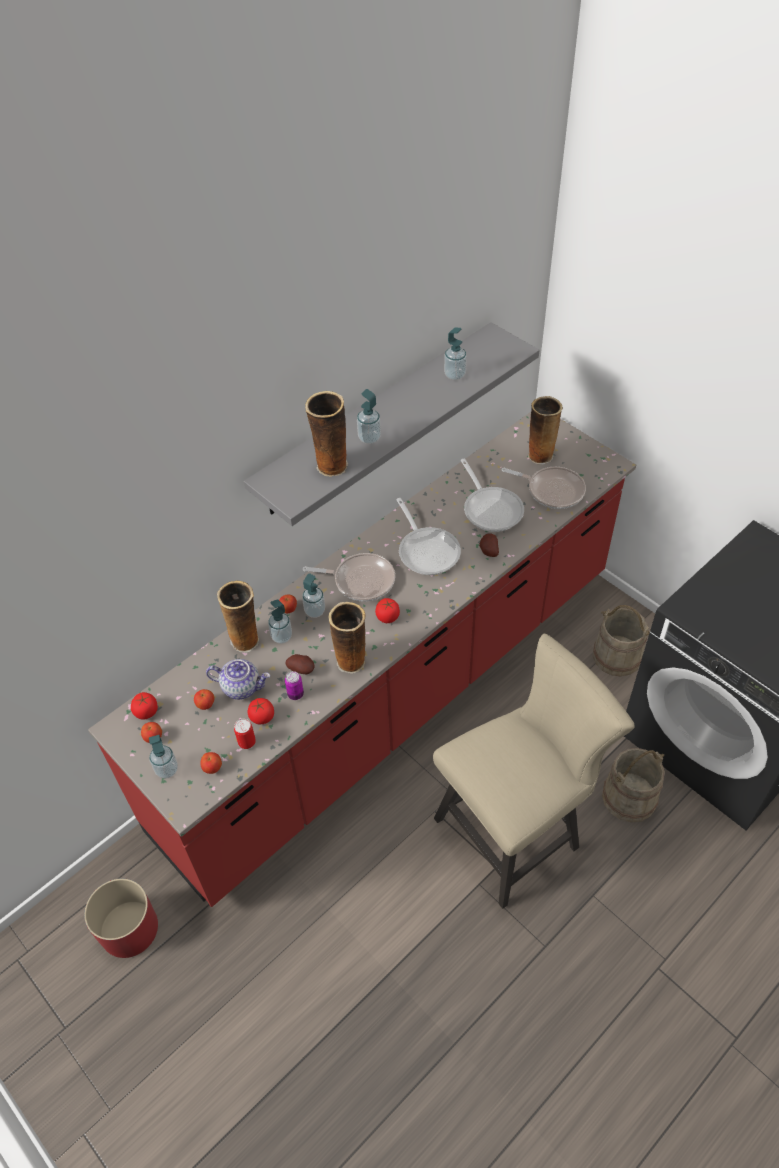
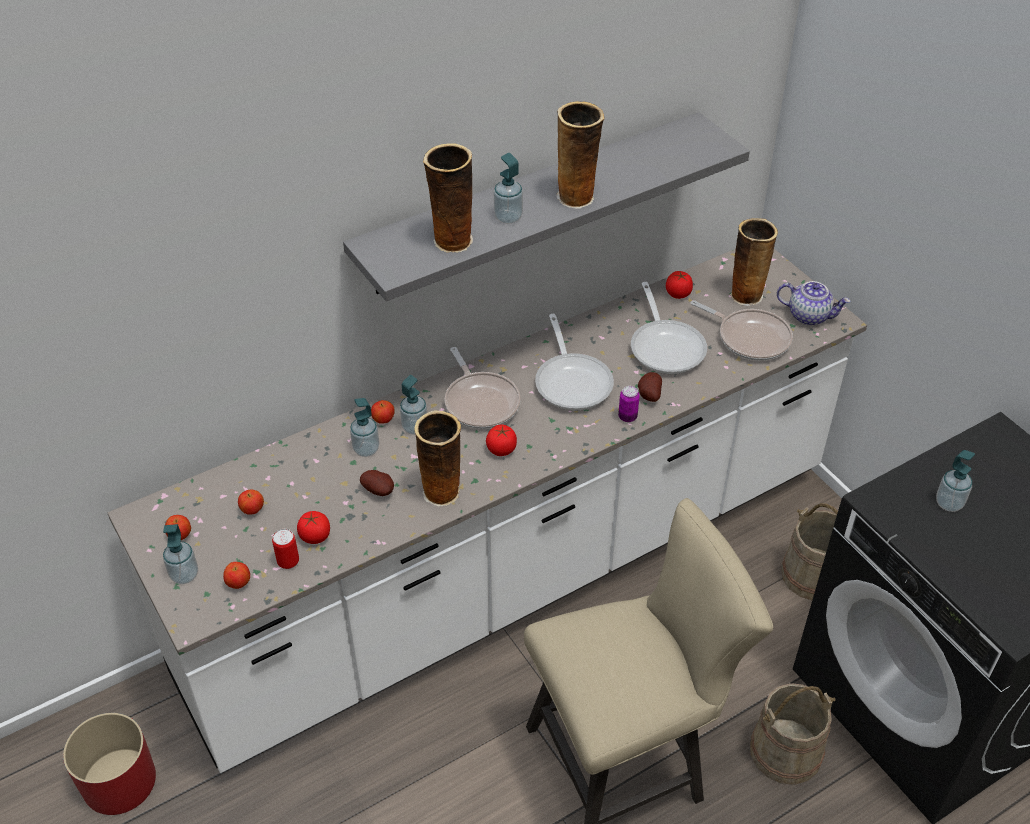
camera: 10 degrees right, 5 degrees down
red counter [88,412,636,907] -> white counter [108,249,867,773]
tomato [131,692,158,720] -> tomato moved to [666,271,693,299]
teapot [206,659,270,700] -> teapot moved to [777,281,850,325]
vase [217,581,259,653] -> vase moved to [556,101,605,209]
can [285,671,304,700] -> can moved to [618,386,640,422]
frying pan [303,553,395,601] -> frying pan turned 45 degrees clockwise [445,347,521,429]
soap dispenser [444,327,467,380] -> soap dispenser moved to [936,450,975,512]

